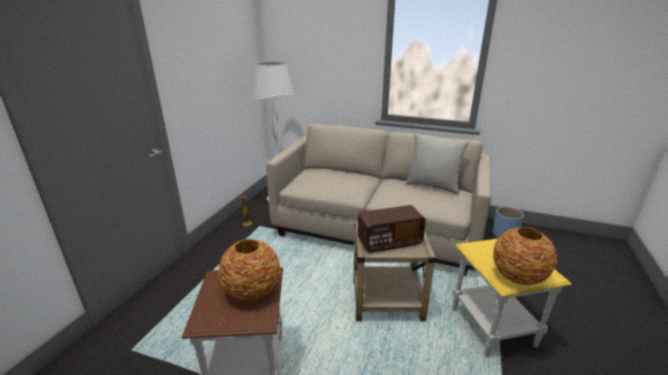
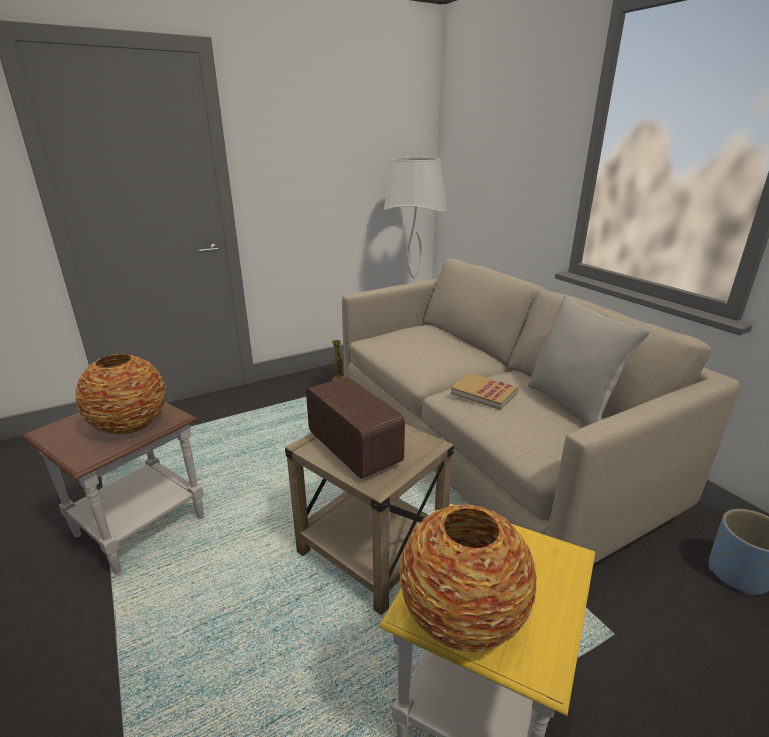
camera: 40 degrees right, 0 degrees up
radio [357,205,426,253] -> radio turned 150 degrees counterclockwise [306,377,405,479]
none -> book [451,373,519,410]

